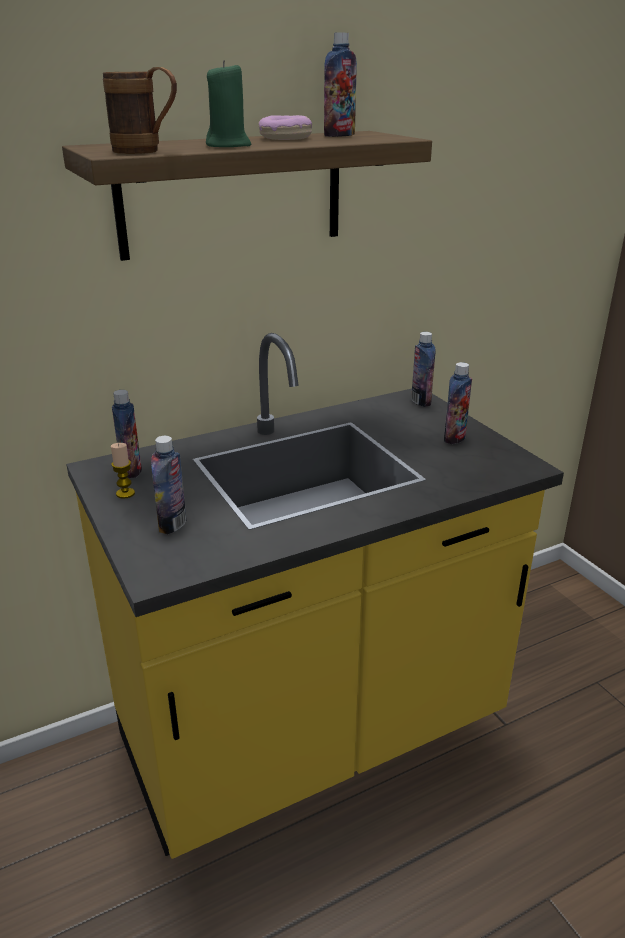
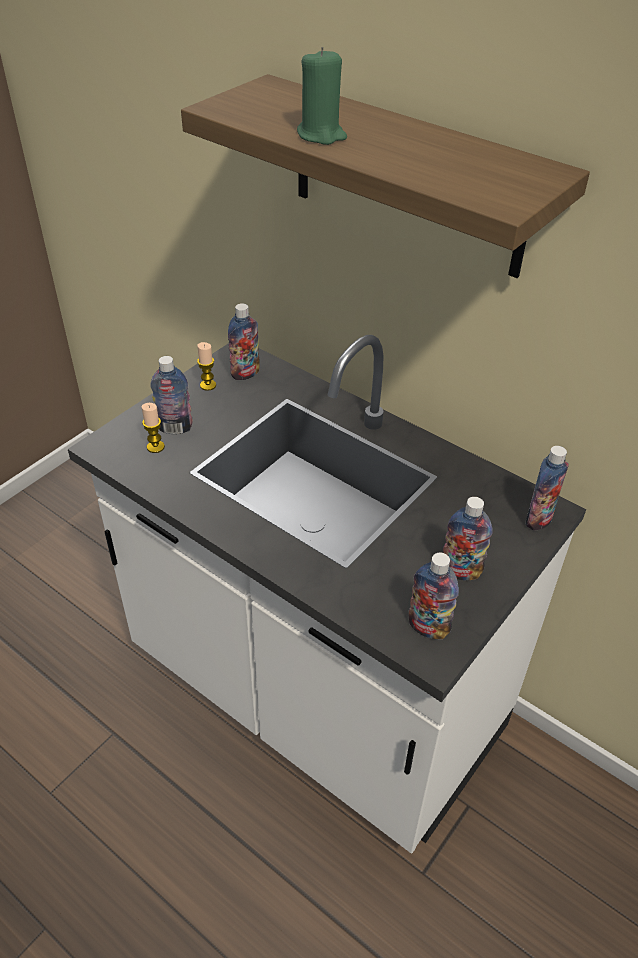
camera: 65 degrees right, 15 degrees up
yellow counter [66,333,564,859] -> white counter [68,335,586,854]
brown mug [103,67,177,154] -> none
donut [259,115,312,140] -> none
bottle [324,33,357,137] -> bottle moved to [409,553,459,639]
none -> candle [142,403,165,453]

